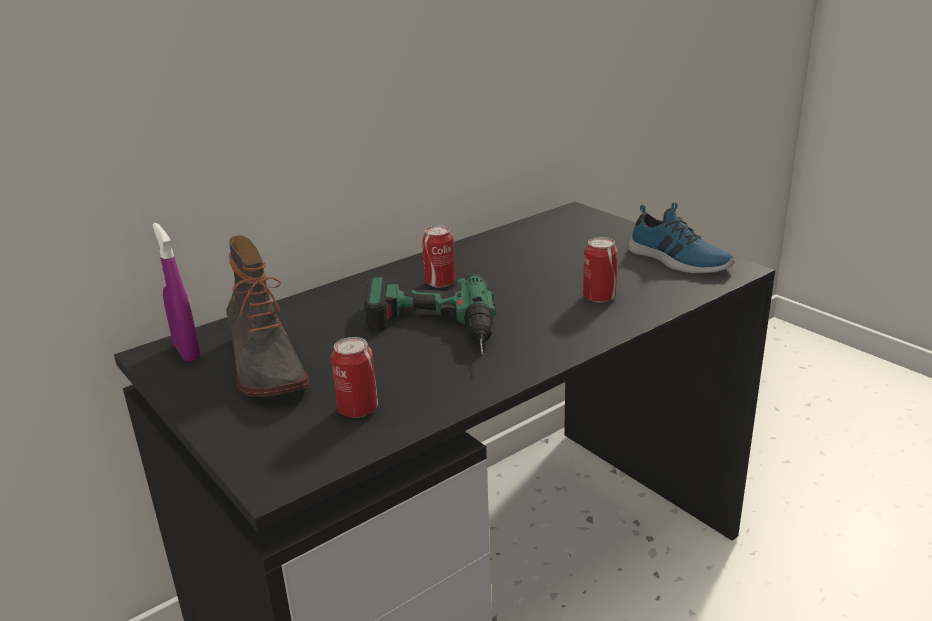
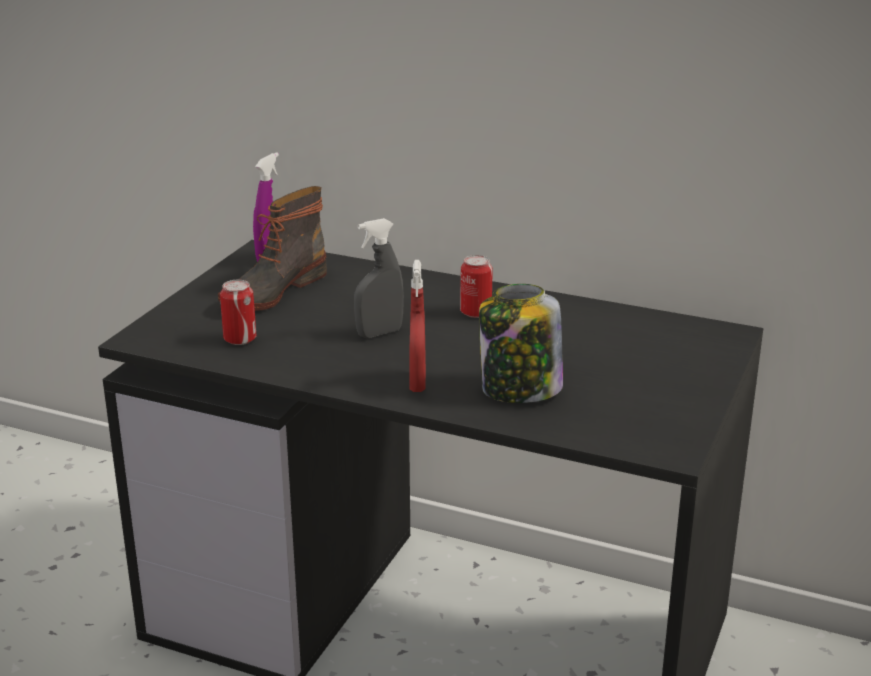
camera: 60 degrees right, 0 degrees up
power drill [364,274,496,355] -> grey spray bottle [354,218,404,338]
can [583,237,618,303] -> jar [479,284,563,403]
shoe [628,202,735,273] -> none
none -> red spray bottle [409,260,426,392]

